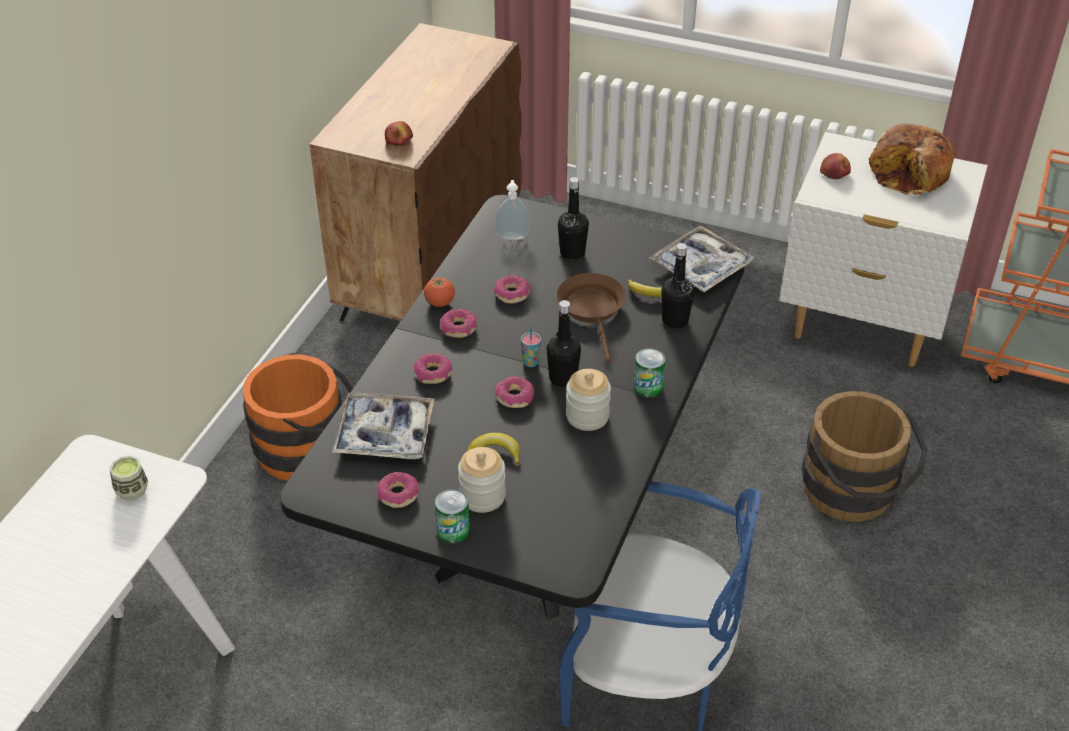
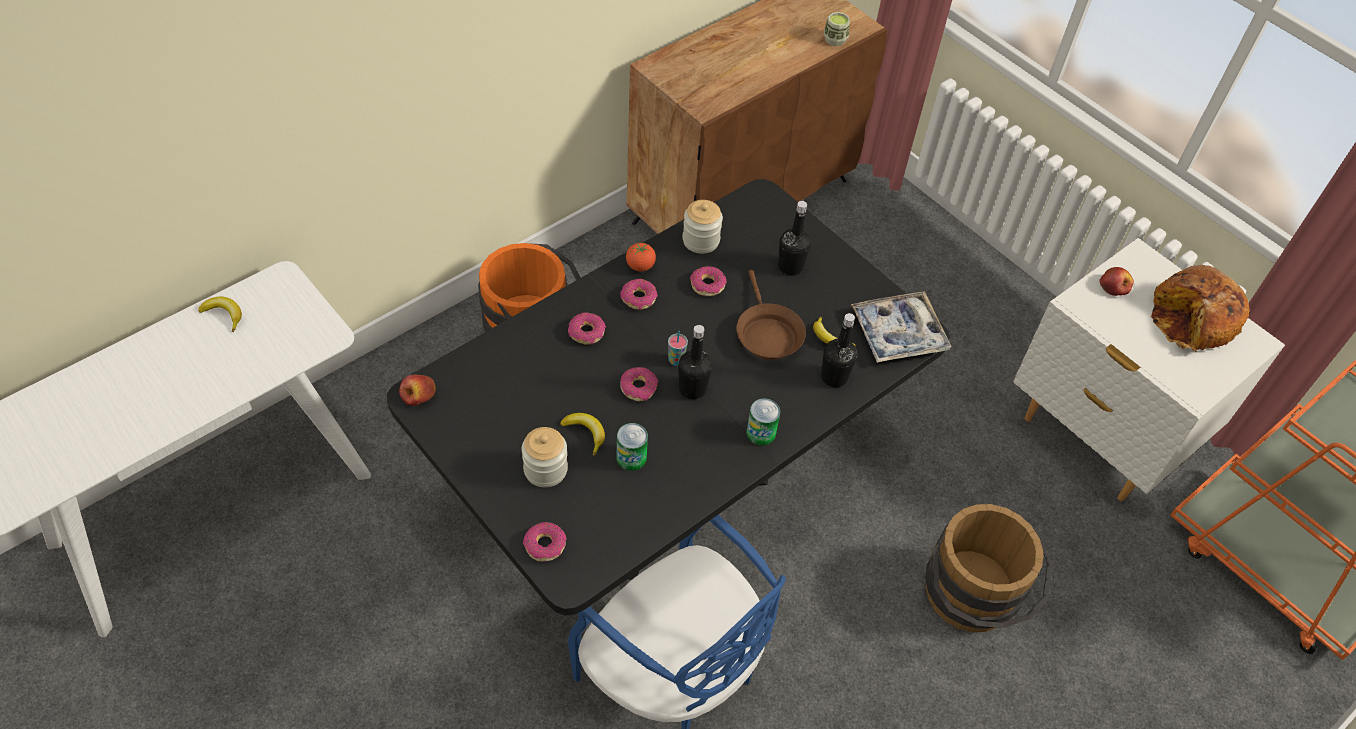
camera: 25 degrees right, 10 degrees up
cup [110,456,148,501] -> cup moved to [824,12,850,46]
tray [332,393,434,459] -> none
donut [377,472,419,508] -> donut moved to [523,522,566,562]
apple [385,121,413,146] -> apple moved to [399,375,436,406]
can [435,489,470,543] -> can moved to [616,423,648,471]
soap dispenser [495,180,530,240] -> none
brown frying pan [557,273,626,363] -> brown frying pan turned 150 degrees clockwise [736,270,806,360]
jar [566,369,611,431] -> jar moved to [683,200,723,254]
none -> banana [198,297,242,332]

